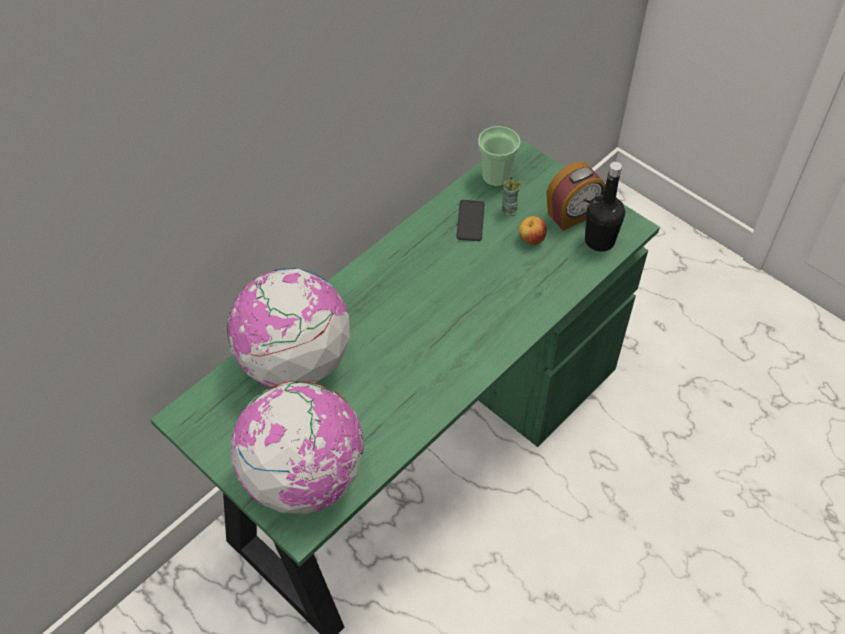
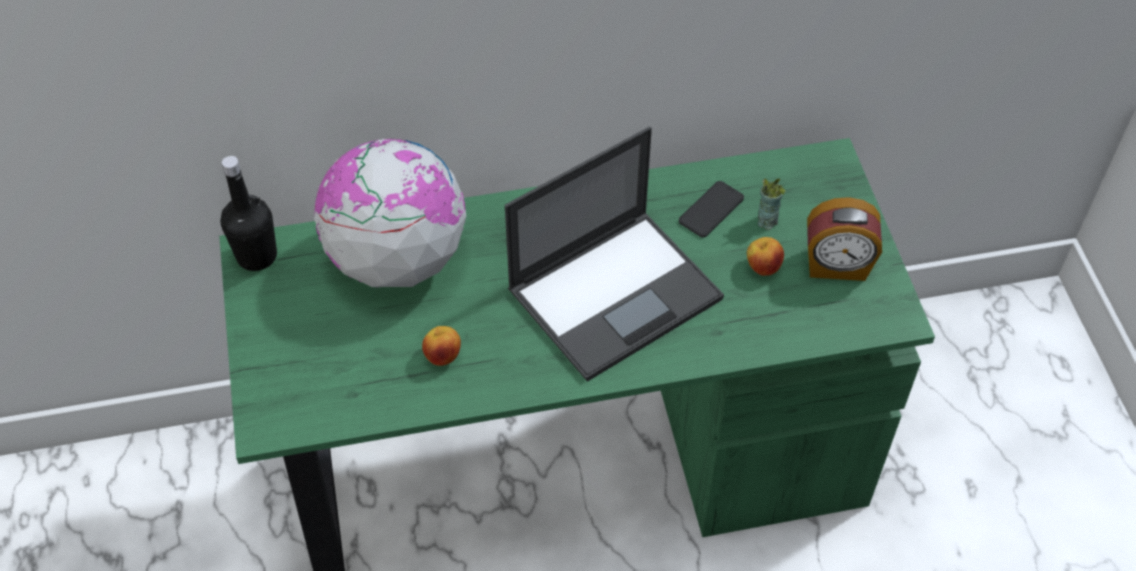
camera: 35 degrees right, 0 degrees up
globe [231,381,365,514] -> none
cup [478,126,521,187] -> none
black bottle [585,162,625,251] -> black bottle moved to [220,156,277,271]
none -> apple [422,326,461,366]
none -> laptop [505,127,724,382]

